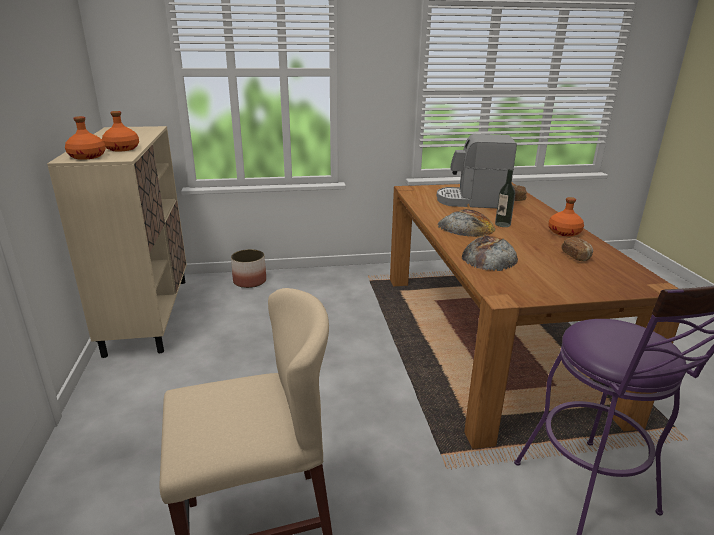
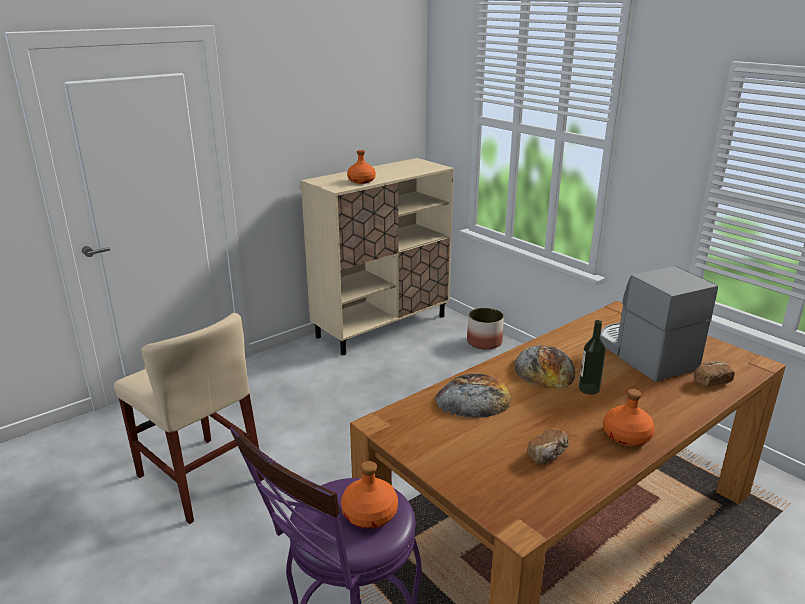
camera: 60 degrees right, 0 degrees up
orange bottle [65,116,106,160] -> orange bottle moved to [341,461,398,529]

